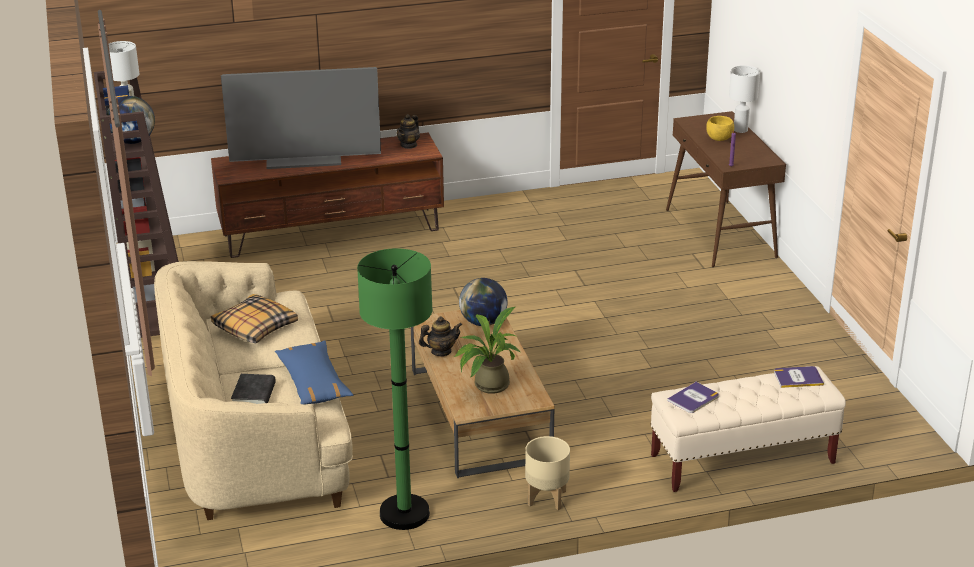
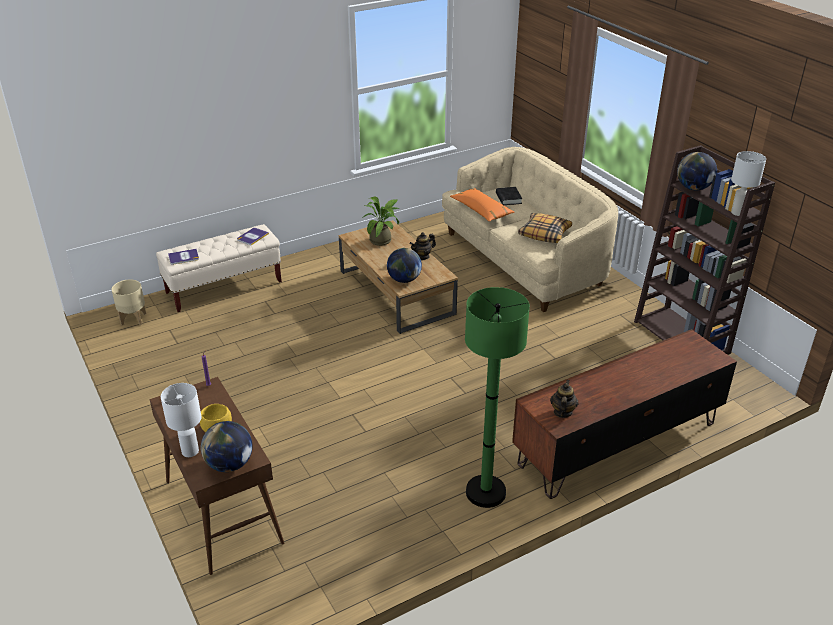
camera: 165 degrees right, 5 degrees up
television [221,67,381,169] -> none
blue pillow [275,340,354,405] -> orange pillow [450,188,515,222]
green floor lamp [357,248,433,530] -> green floor lamp moved to [465,287,530,508]
beige planter [525,436,570,510] -> beige planter moved to [111,279,146,325]
none -> globe [201,421,253,472]

